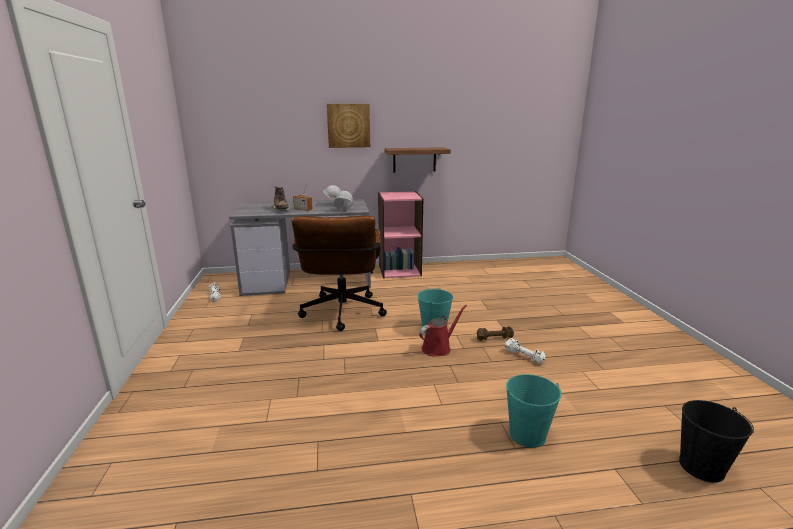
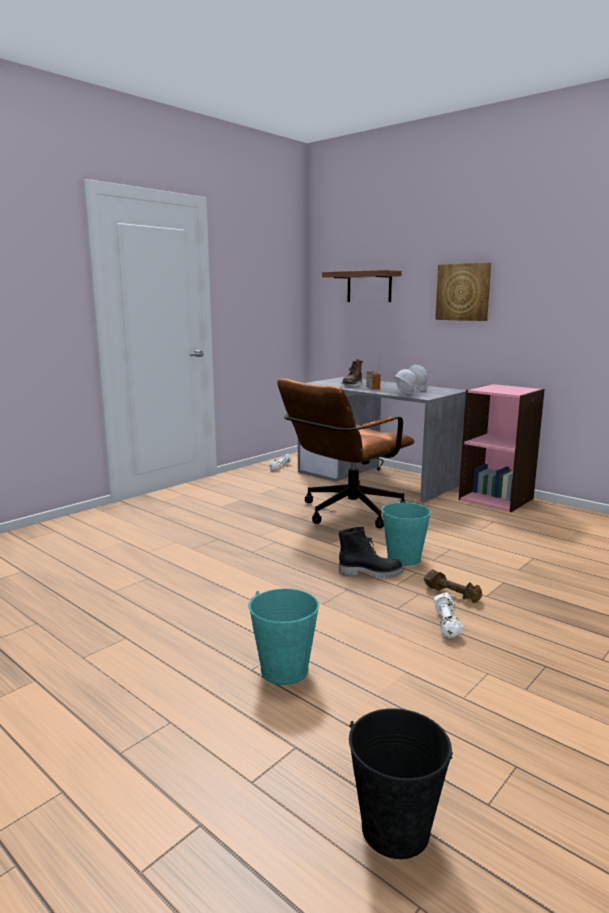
camera: 50 degrees right, 5 degrees down
shelf [384,147,451,172] -> shelf moved to [322,270,402,302]
red watering can [419,305,467,356] -> black boot [339,527,404,579]

